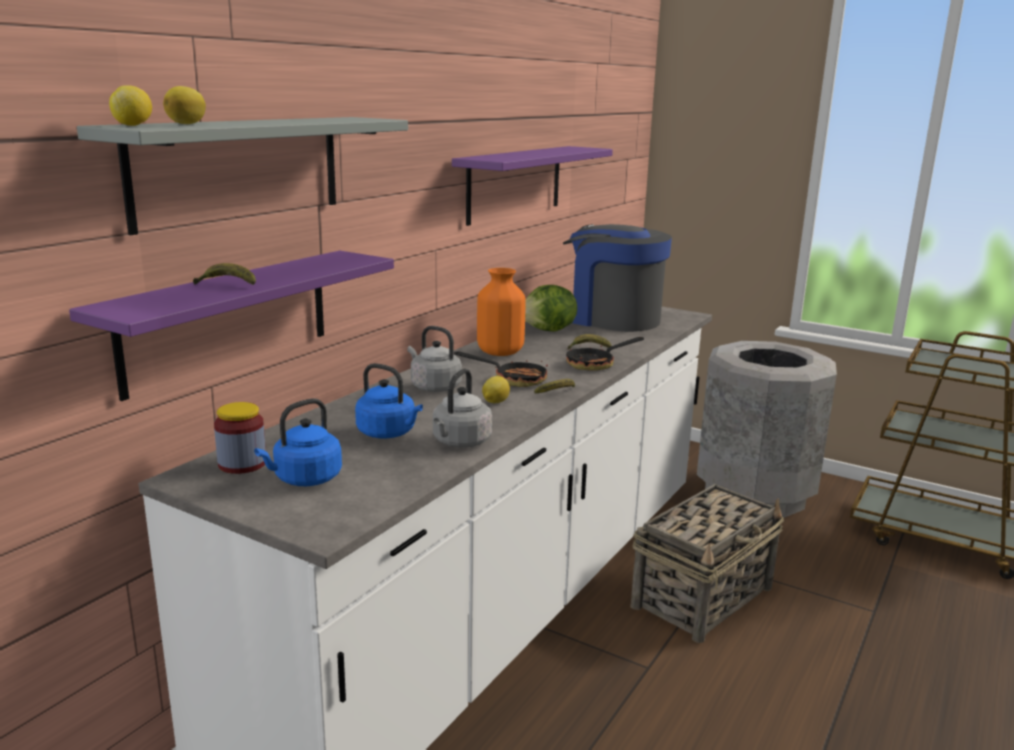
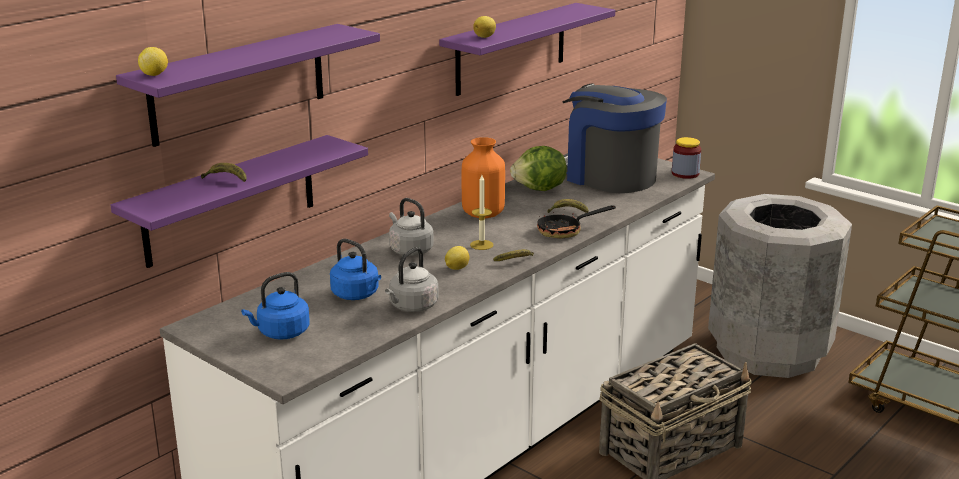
camera: 10 degrees right, 5 degrees up
grey shelf [77,117,408,235] -> purple shelf [116,24,380,147]
lemon [163,86,206,124] -> lemon moved to [473,16,496,38]
jar [214,402,266,474] -> jar moved to [672,137,701,179]
frying pan [454,351,548,387] -> candle [470,175,494,250]

